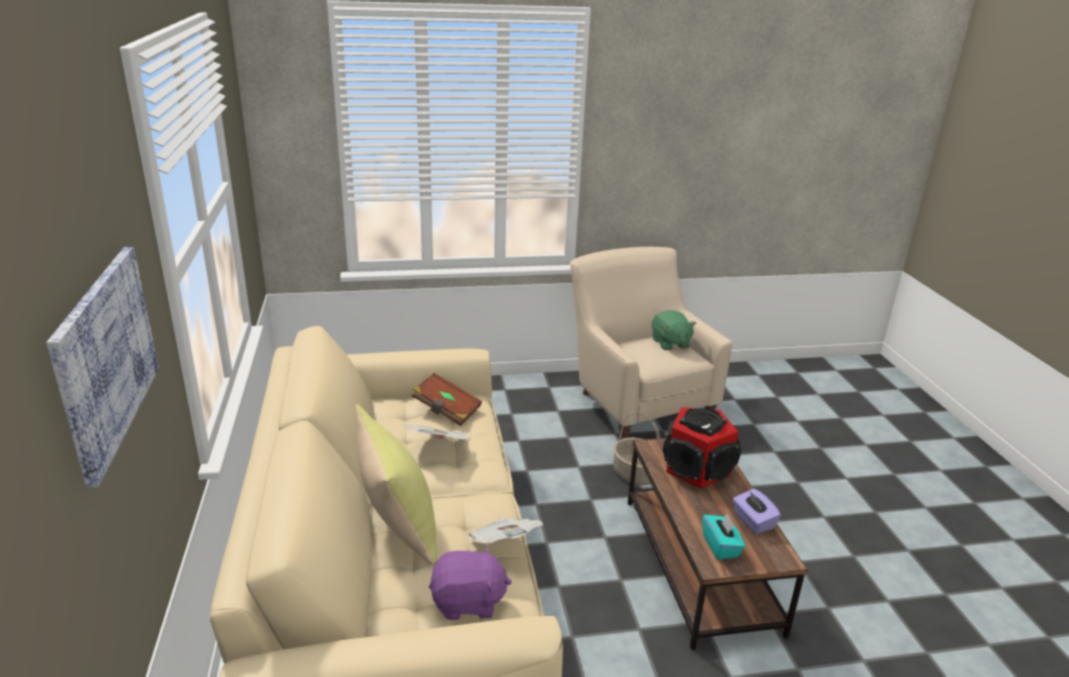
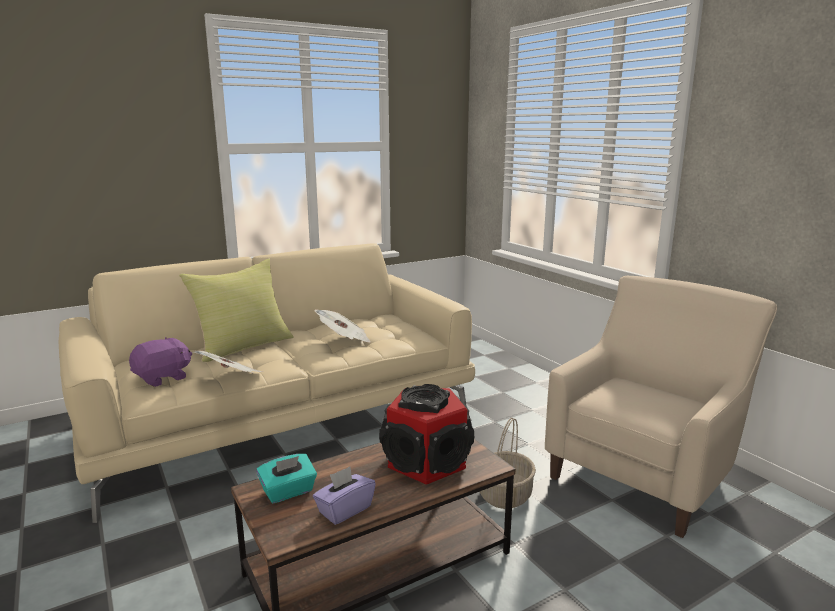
camera: 70 degrees right, 10 degrees down
picture [46,247,159,488] -> none
brown book [412,373,482,426] -> none
purple plush toy [429,545,512,620] -> purple plush toy turned 105 degrees counterclockwise [129,337,192,387]
green plush toy [652,310,696,350] -> none

